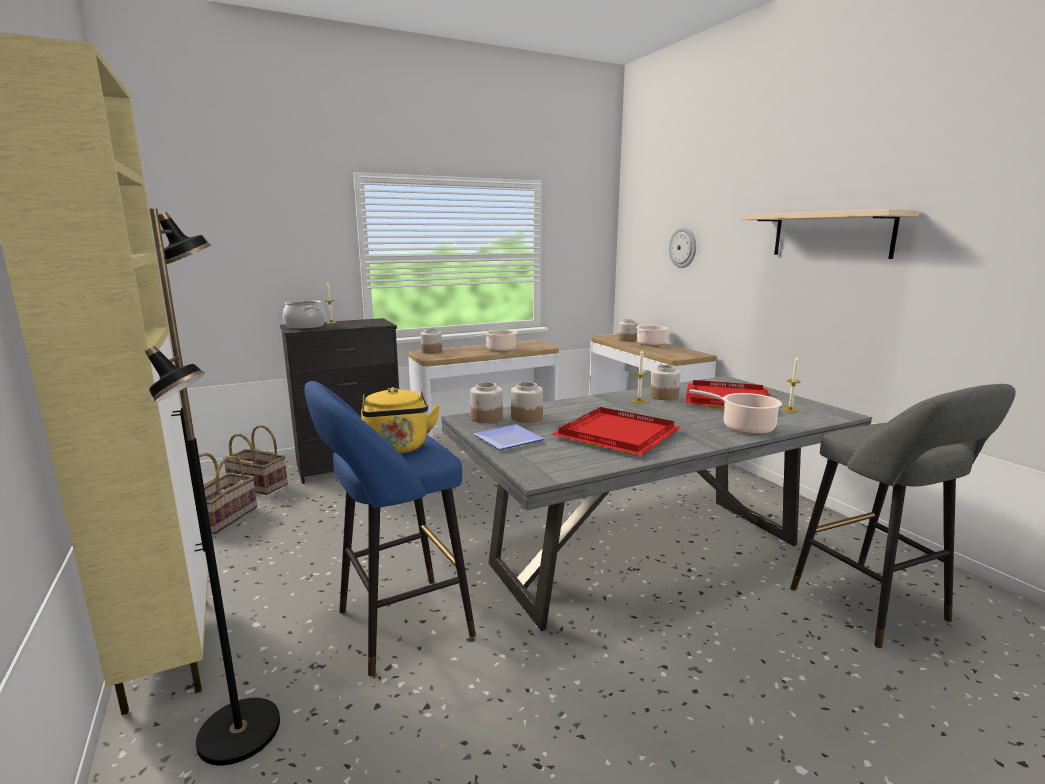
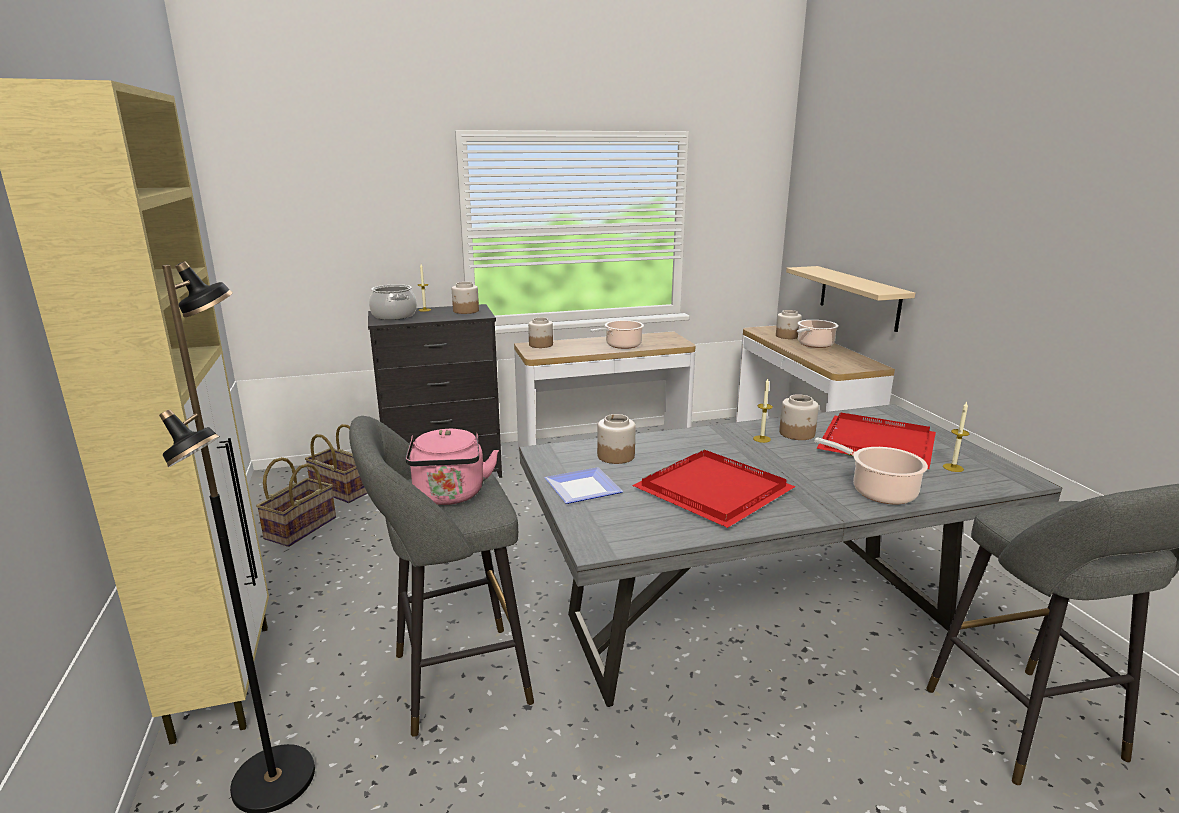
camera: 10 degrees right, 5 degrees up
blue stool [304,381,476,676] -> grey stool [349,416,534,737]
yellow kettle [361,387,440,454] -> pink kettle [406,429,499,505]
jar [470,382,503,423] -> jar moved to [452,282,479,314]
wall clock [669,227,696,268] -> none
beige shelf [741,209,919,259] -> beige shelf moved to [786,266,915,332]

